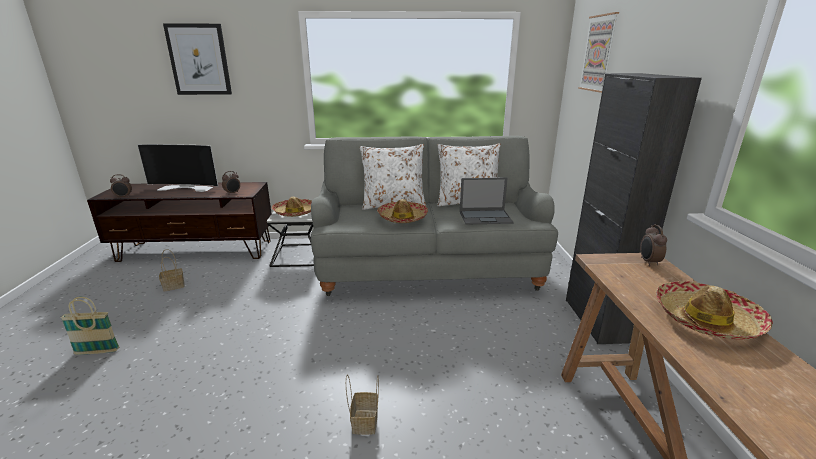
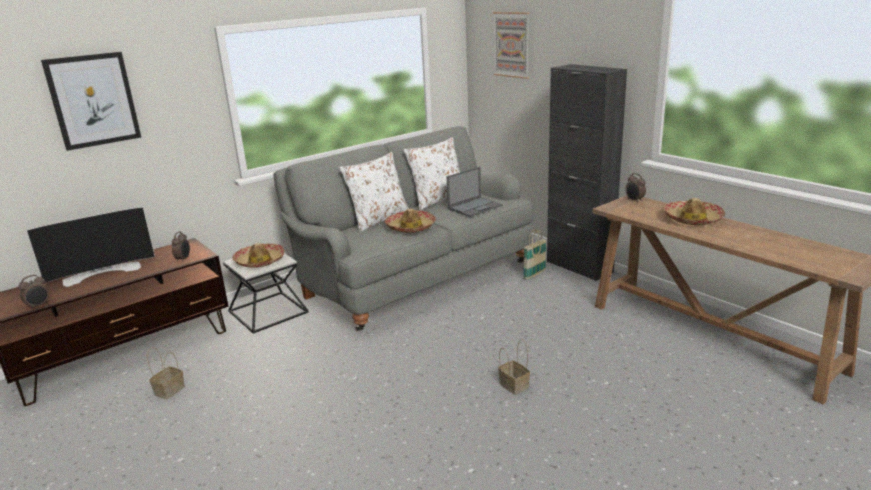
camera: 35 degrees left, 0 degrees up
basket [60,297,120,355] -> basket moved to [523,229,547,280]

